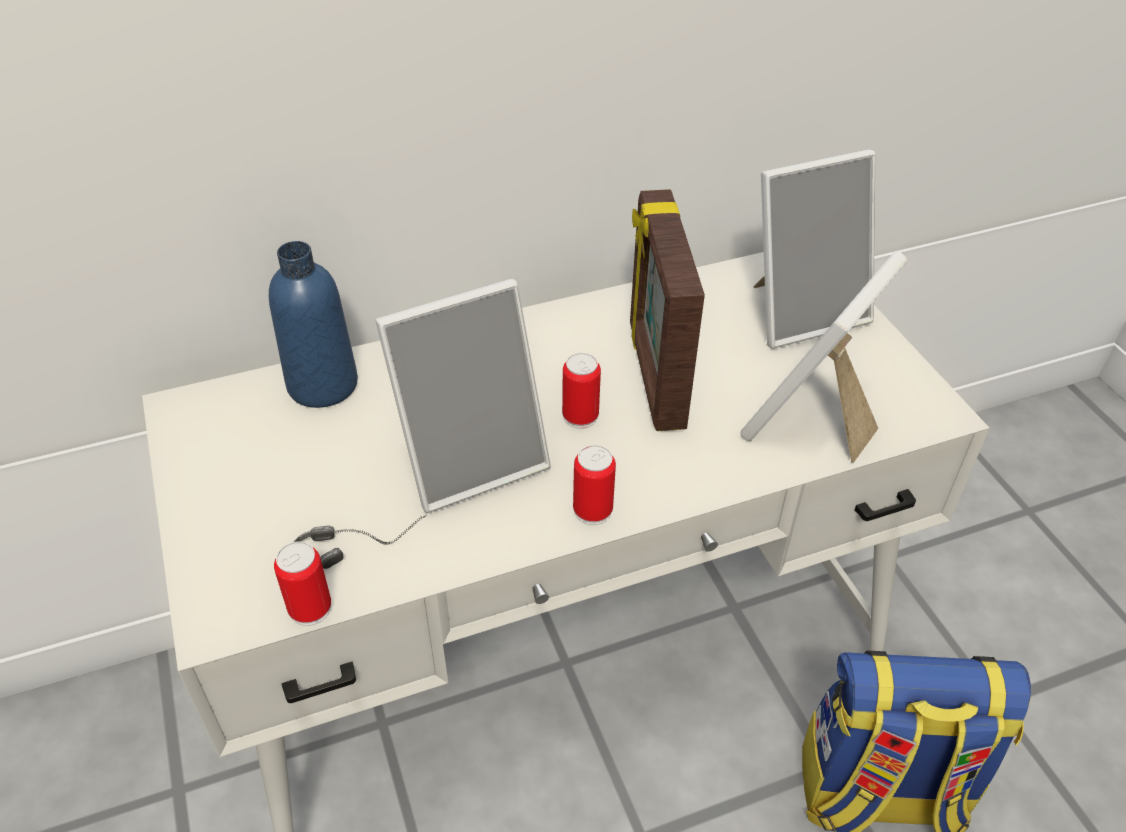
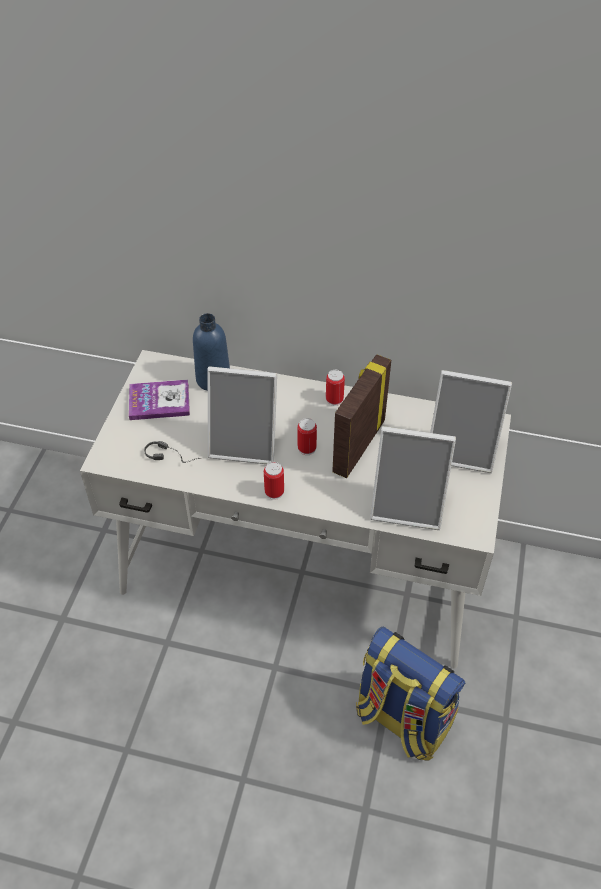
camera: 35 degrees right, 5 degrees up
can [274,541,331,626] -> can moved to [326,370,345,406]
picture frame [740,252,907,463] -> picture frame turned 150 degrees counterclockwise [370,426,456,530]
none -> book [129,380,190,420]

